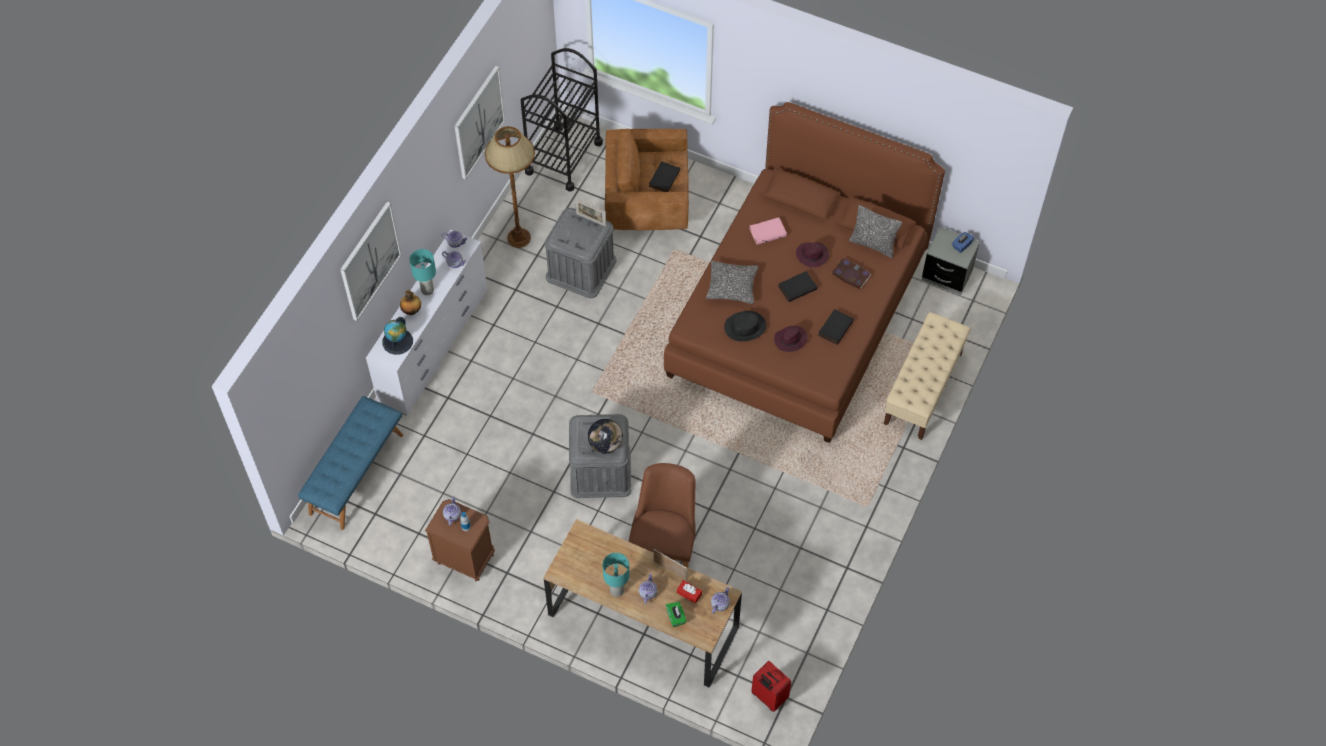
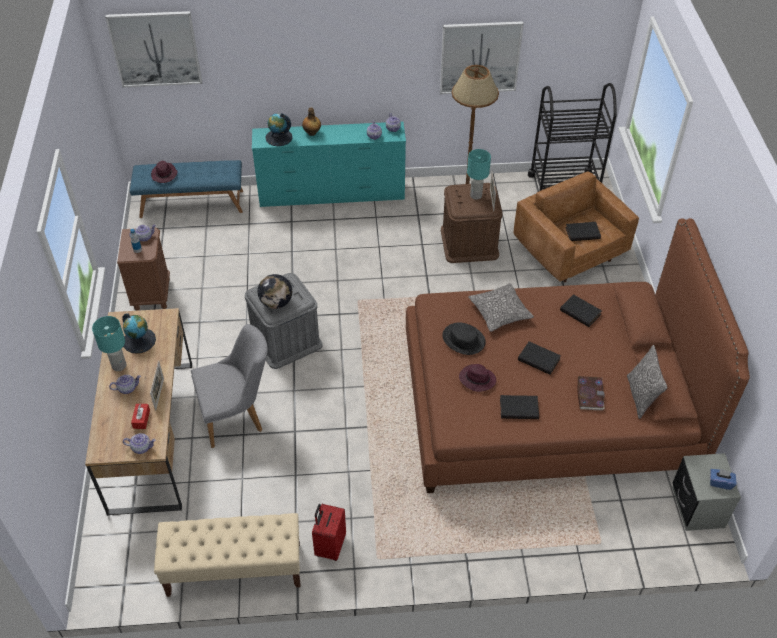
camera: 60 degrees right, 10 degrees down
picture [340,202,402,321] -> picture moved to [105,11,202,87]
white dresser [366,230,488,415] -> turquoise dresser [252,122,406,207]
turquoise table lamp [409,249,436,295] -> turquoise table lamp moved to [467,149,491,200]
grey storage box [545,208,616,298] -> brown storage box [441,183,503,263]
brown chair [629,463,696,567] -> grey chair [191,324,268,448]
green tissue box [666,602,686,627] -> none
pink book [749,217,787,245] -> black book [560,294,602,327]
red suitcase [752,661,791,712] -> red suitcase moved to [312,504,346,561]
purple hat [796,242,829,267] -> purple hat moved to [151,161,178,183]
beige bench [884,312,971,440] -> beige bench moved to [154,513,301,597]
none -> globe [122,313,156,354]

